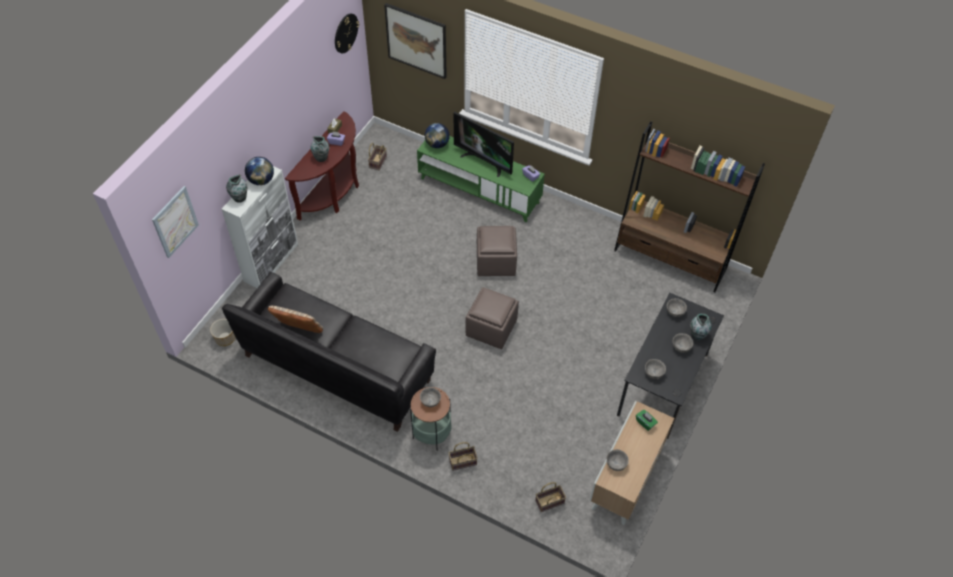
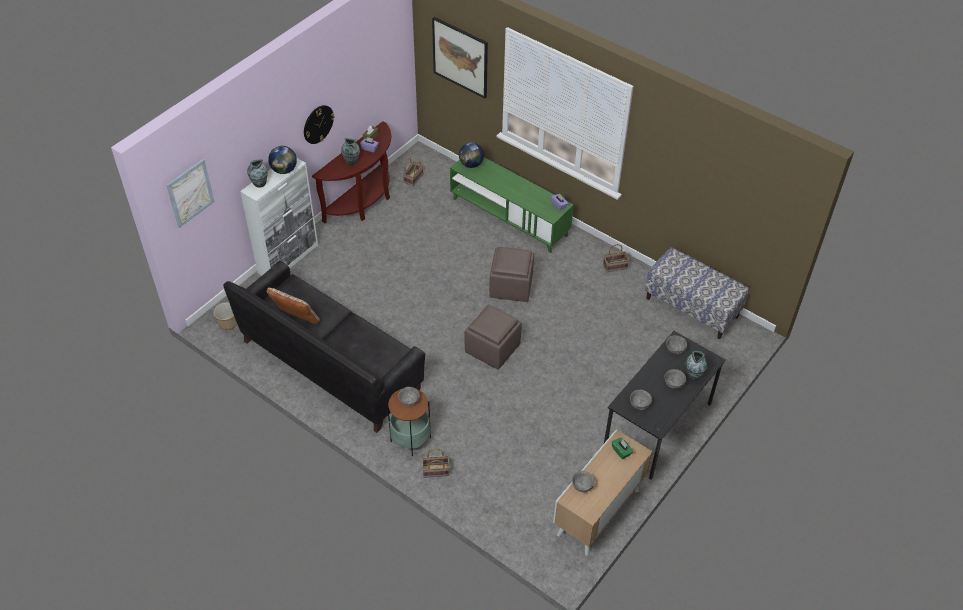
camera: 10 degrees right, 5 degrees down
wall clock [335,13,359,54] -> wall clock moved to [304,105,335,144]
television [454,112,514,177] -> none
basket [535,482,566,512] -> basket moved to [603,244,629,272]
brown bookcase [614,121,765,293] -> bench [645,247,749,339]

